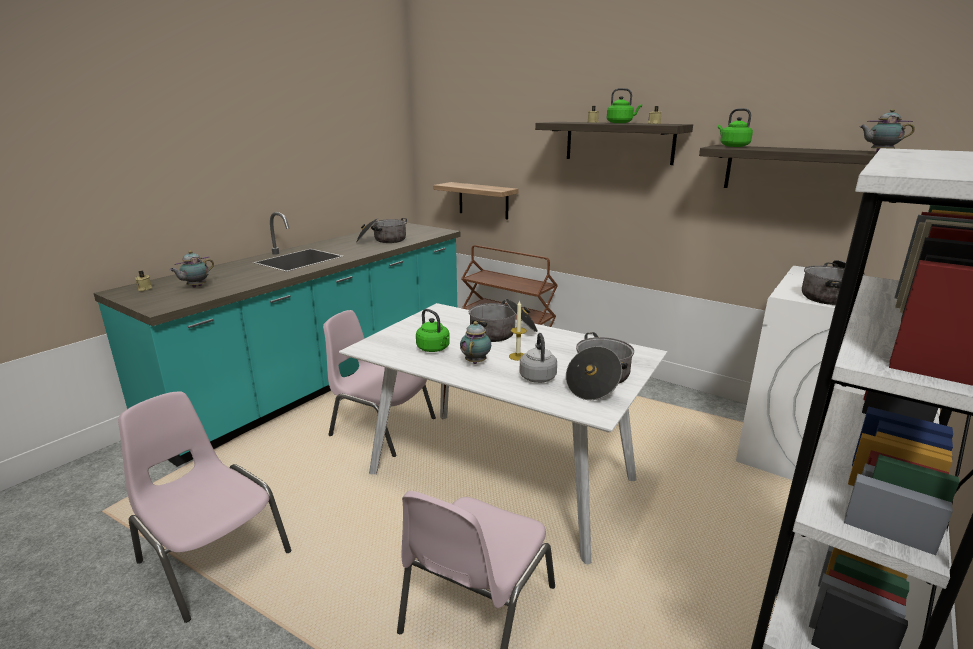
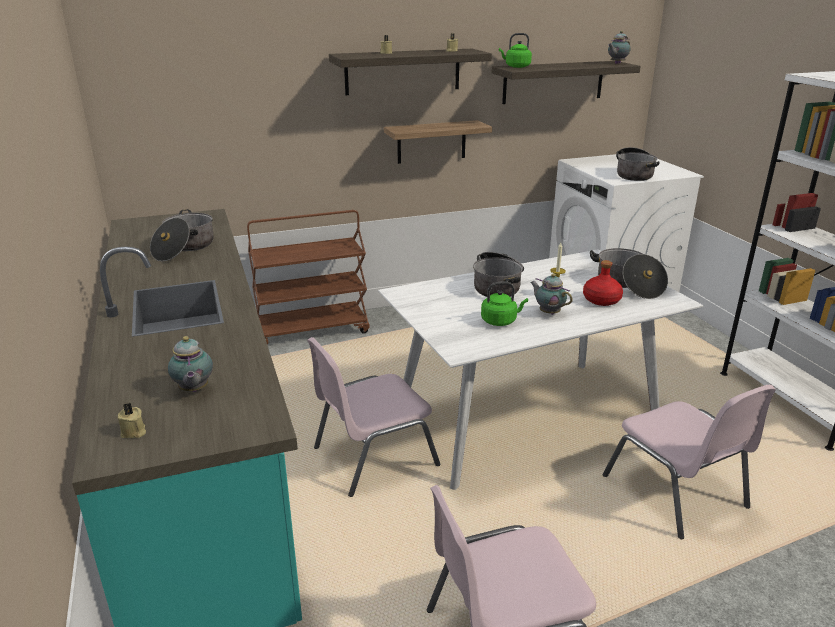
camera: 55 degrees left, 5 degrees up
shelf [433,182,519,220] -> shelf moved to [384,120,492,164]
grey kettle [519,333,557,383] -> red bottle [583,260,623,306]
green kettle [607,88,642,123] -> none

